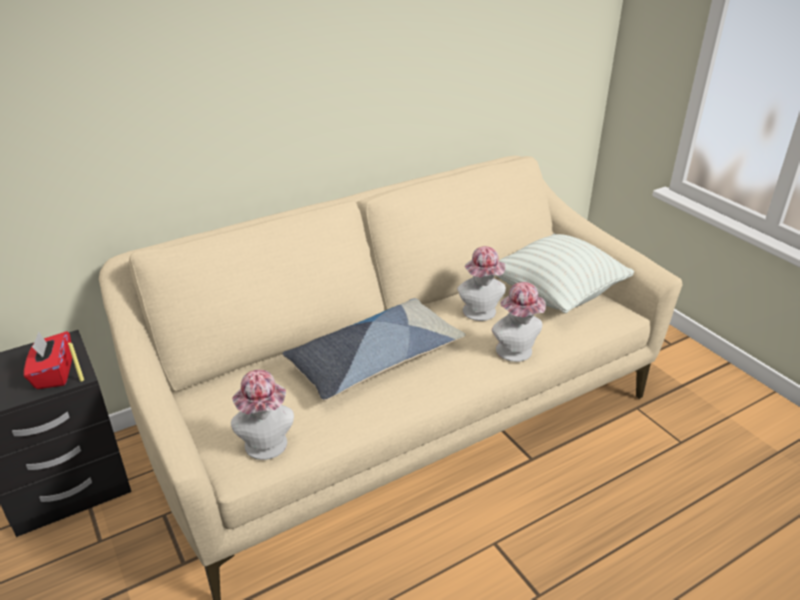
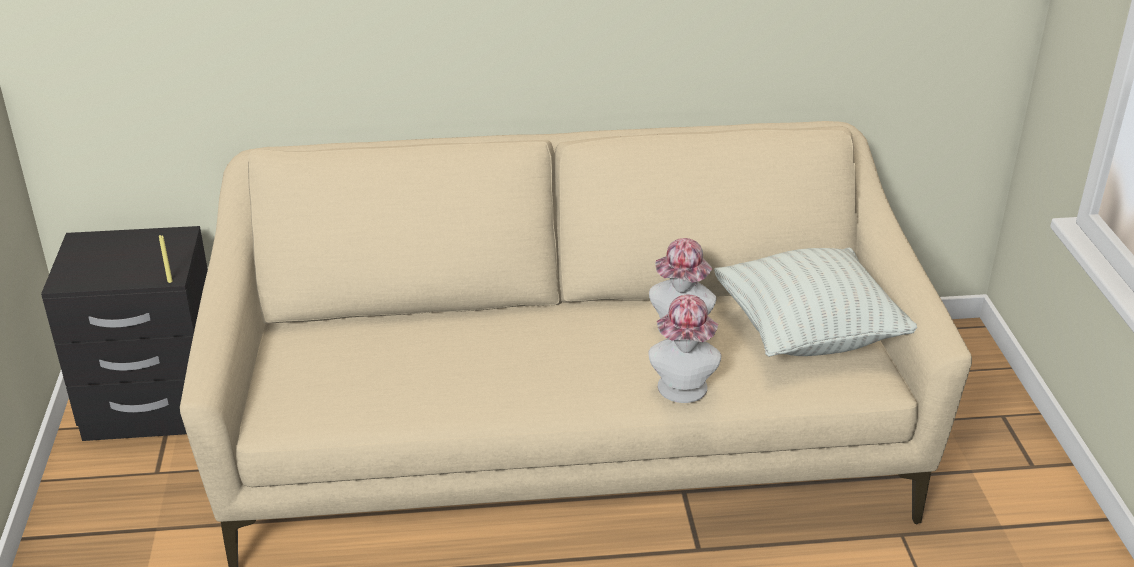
camera: 25 degrees right, 0 degrees up
red tissue box [24,331,72,389] -> none
hat [231,369,294,460] -> none
pillow [282,298,466,401] -> none

